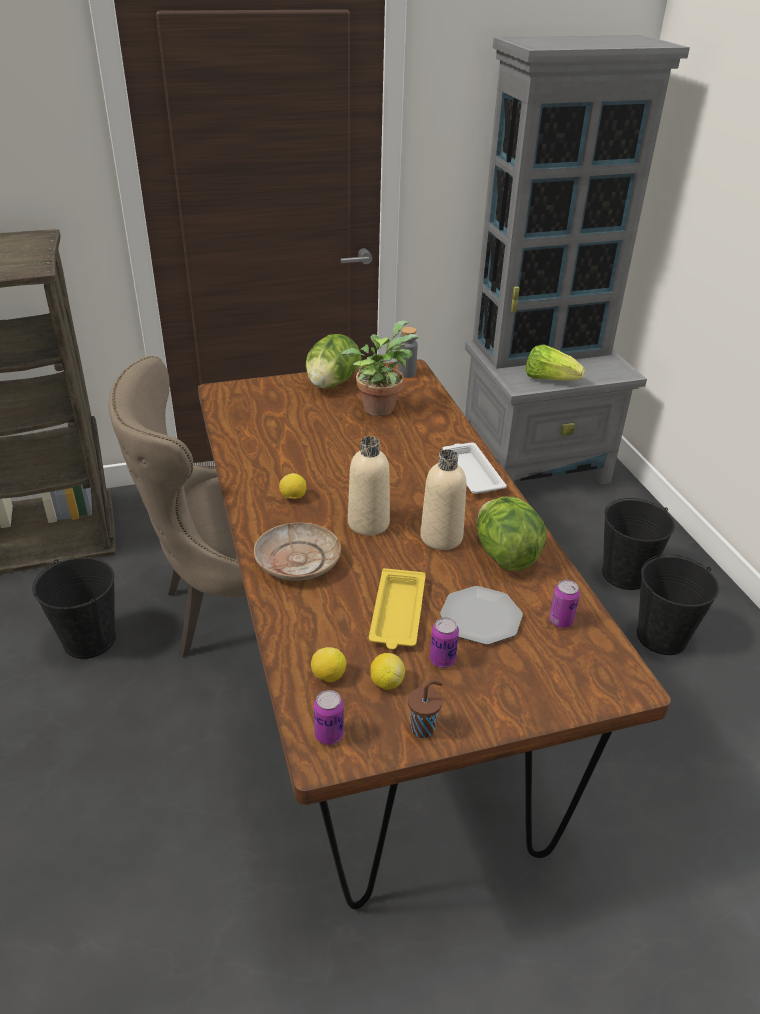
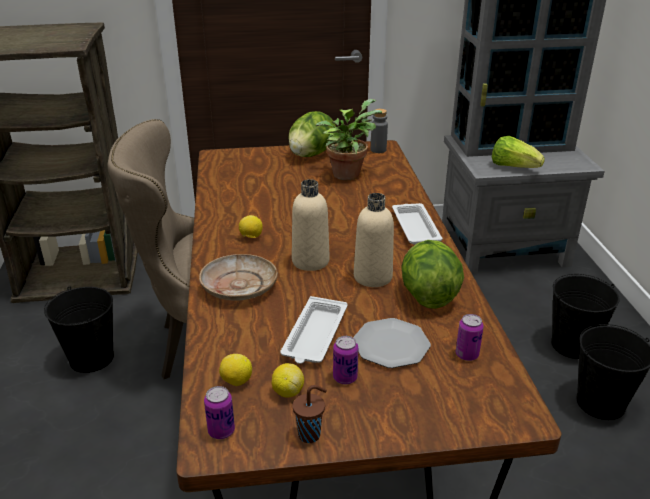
camera: 10 degrees right, 5 degrees down
yellow tray [369,568,426,650] -> white tray [280,296,347,364]

